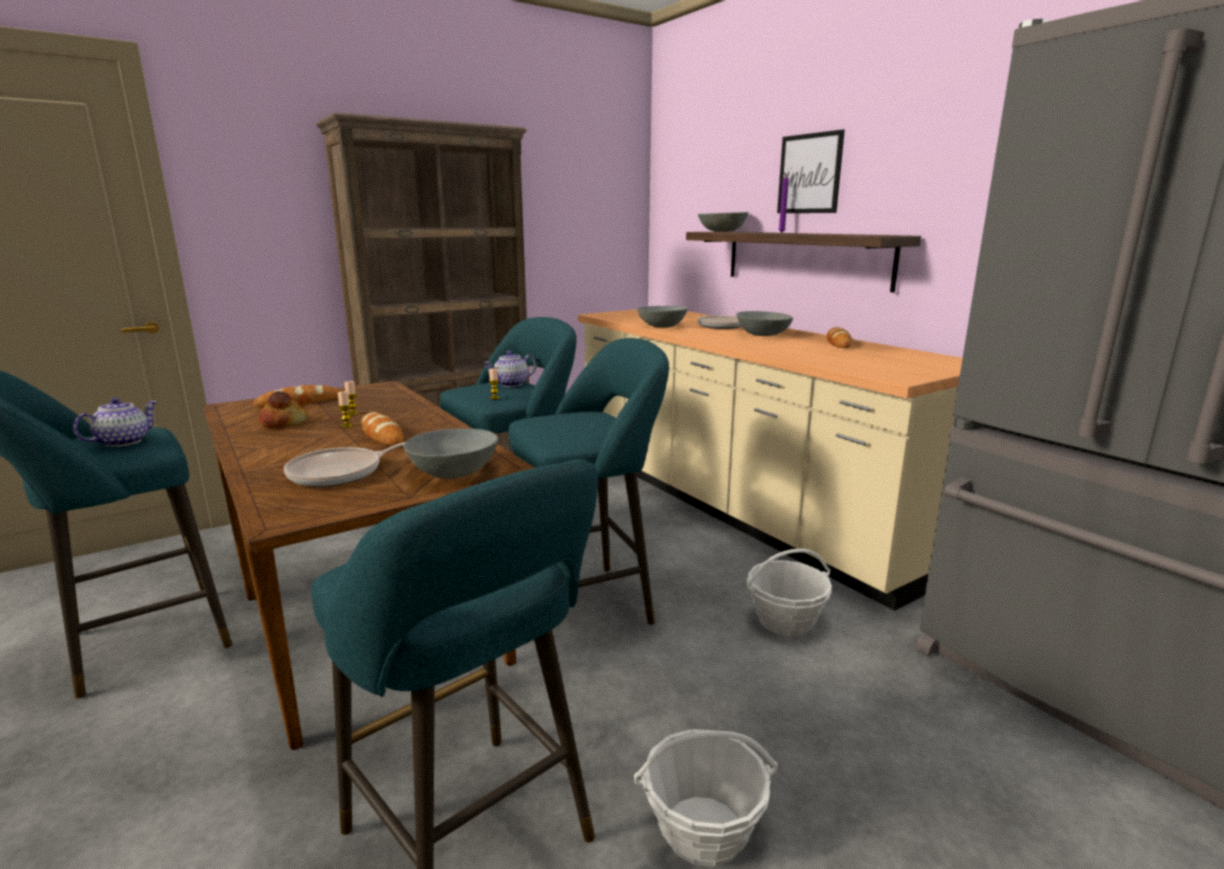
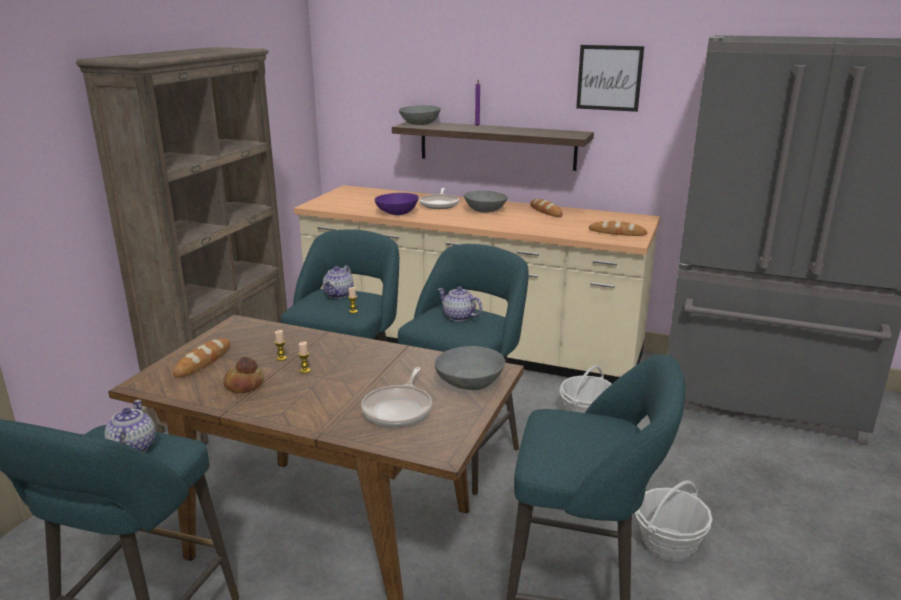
camera: 35 degrees left, 5 degrees up
bread [361,412,403,446] -> bread moved to [589,221,647,236]
grey bowl [637,306,688,328] -> purple bowl [375,193,419,215]
picture [777,130,845,213] -> picture moved to [576,45,644,112]
none -> teapot [438,286,482,321]

